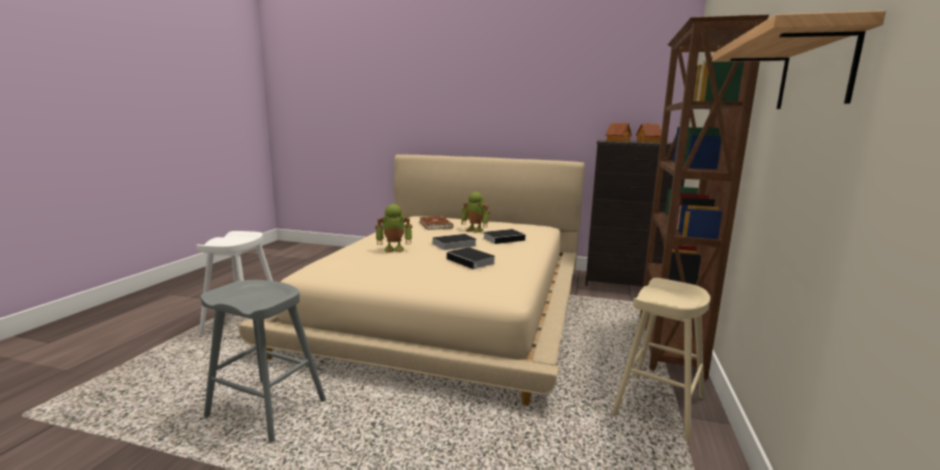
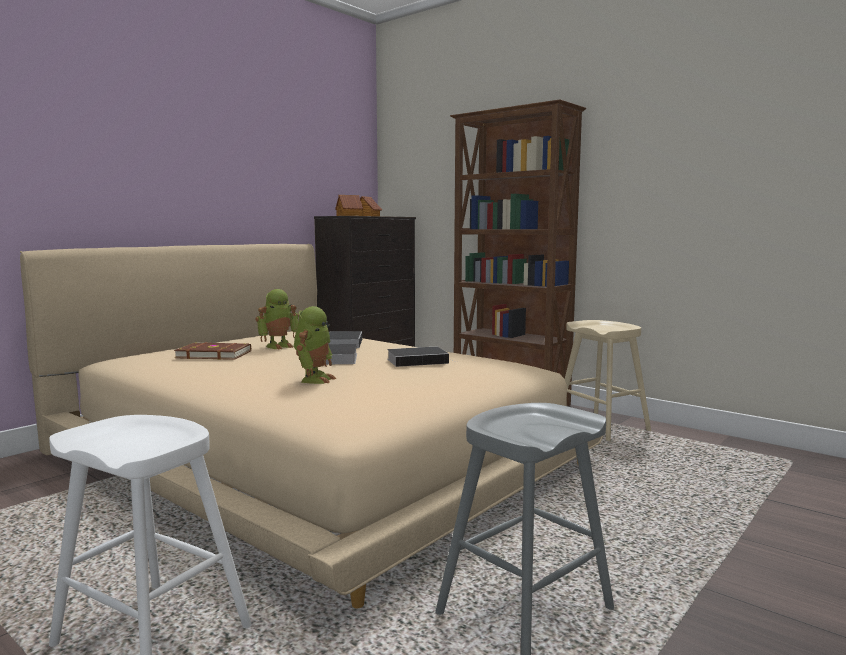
camera: 65 degrees left, 5 degrees down
shelf [712,11,886,109] -> none

